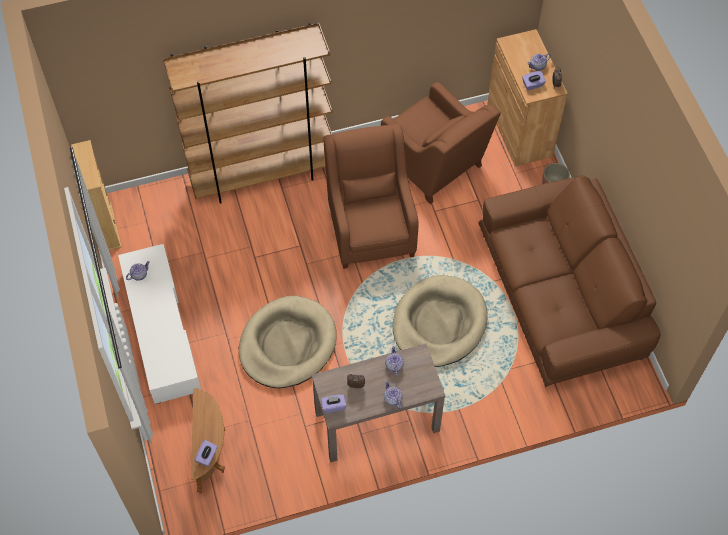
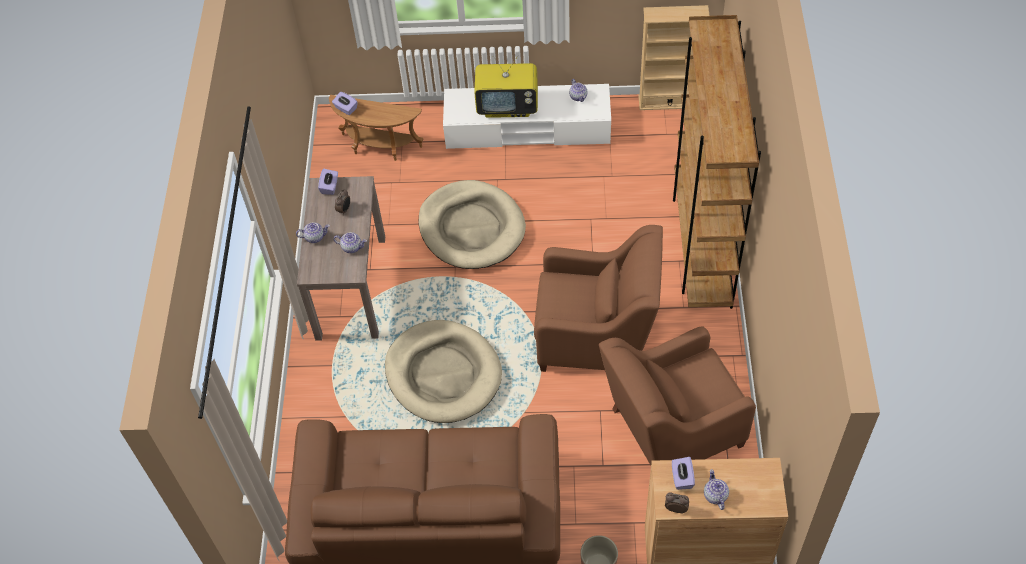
camera: 110 degrees right, 5 degrees down
none -> television [474,55,538,118]

